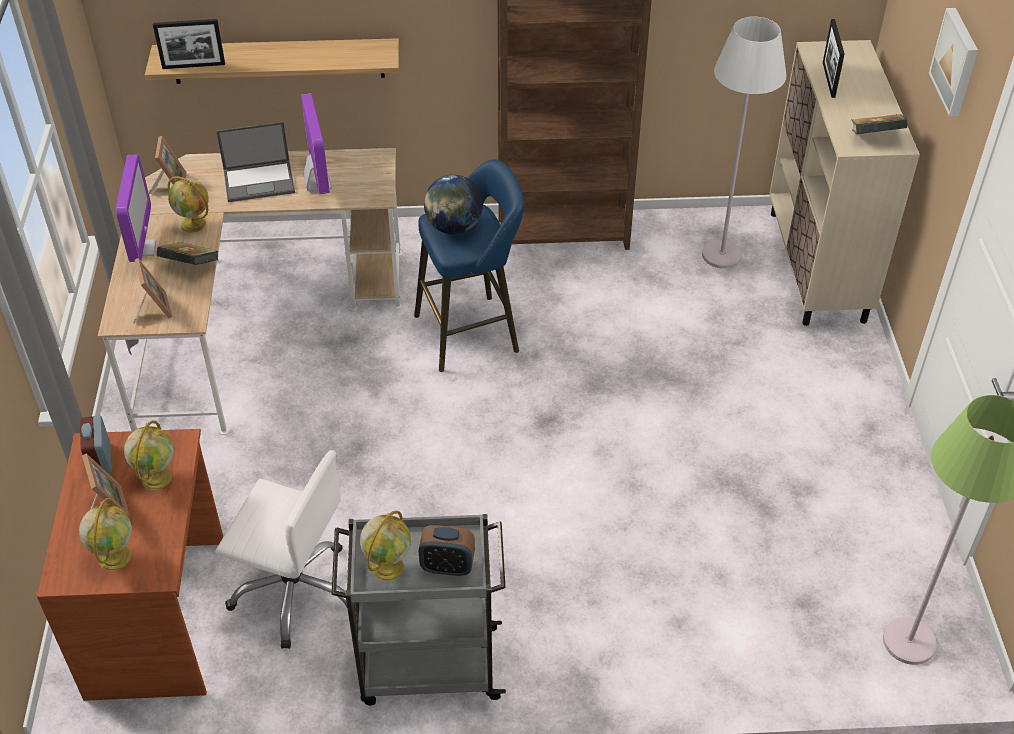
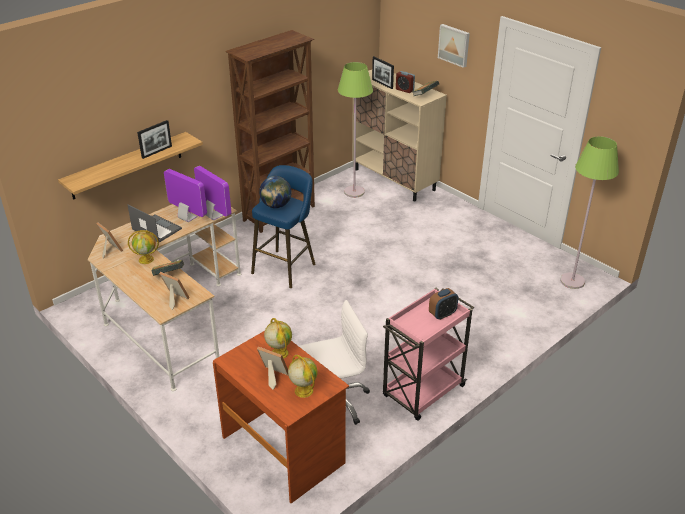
camera: 40 degrees left, 10 degrees down
alarm clock [80,415,112,474] -> alarm clock moved to [396,71,415,93]
monitor [116,154,157,262] -> monitor moved to [194,166,231,220]
picture frame [153,19,225,69] -> picture frame moved to [137,120,172,159]
laptop [216,122,295,202] -> laptop turned 90 degrees counterclockwise [128,205,182,242]
grey cart [332,514,506,706] -> pink cart [383,288,474,421]
globe [360,510,411,581] -> none
white floor lamp [702,17,787,269] -> green floor lamp [338,62,373,198]

